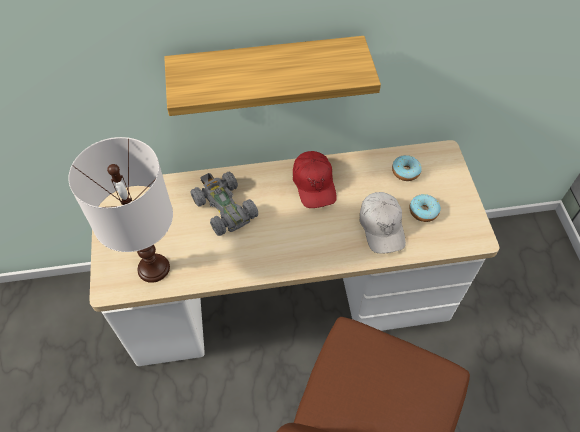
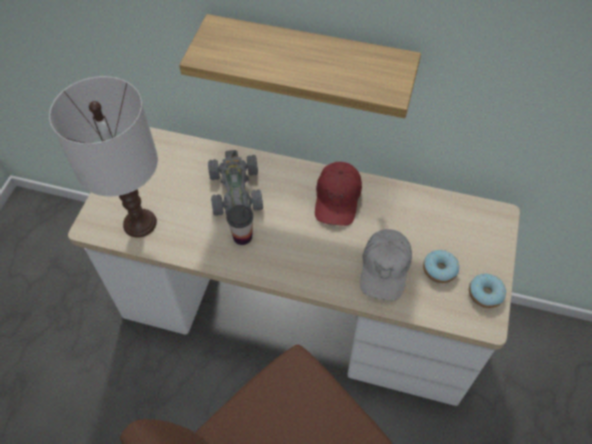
camera: 25 degrees right, 0 degrees up
donut [392,155,422,181] -> donut moved to [469,273,506,308]
none -> cup [226,205,253,245]

